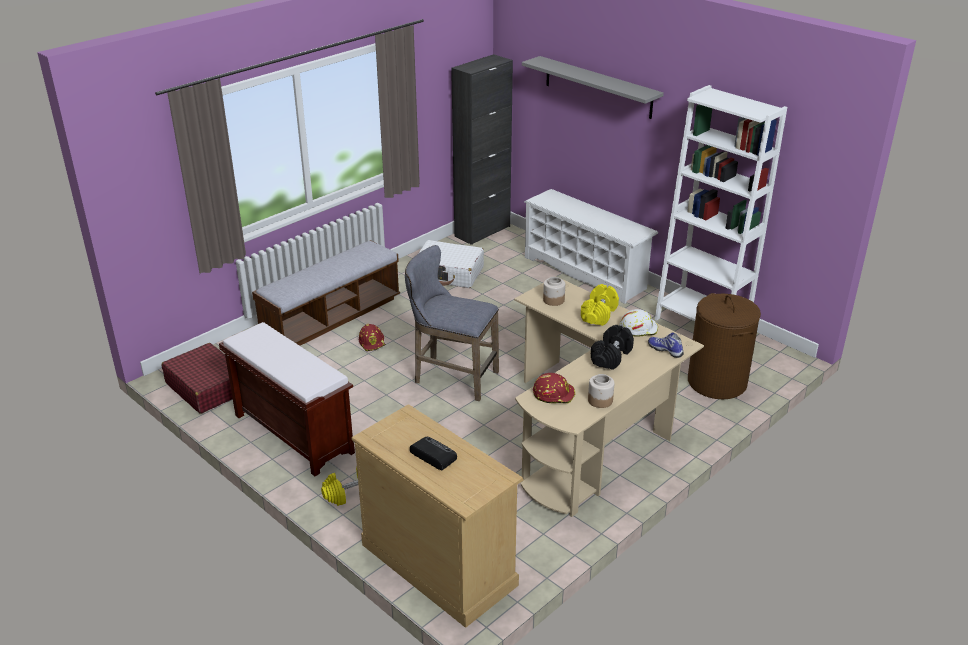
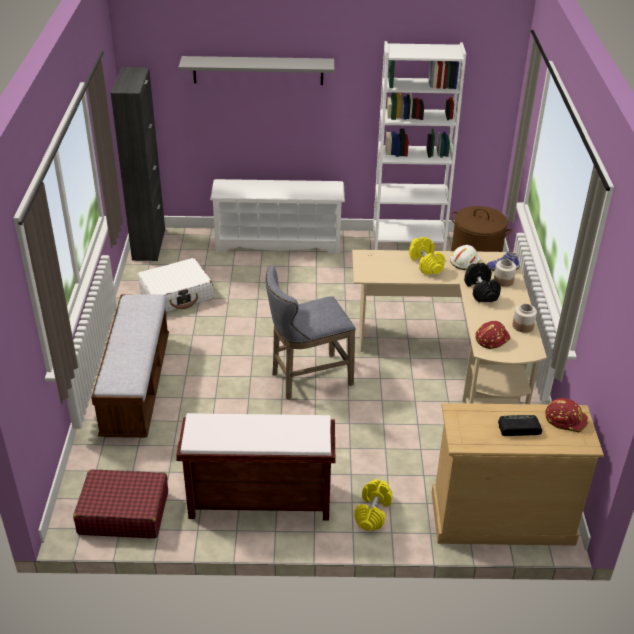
camera: 45 degrees left, 5 degrees up
red hard hat [359,324,386,351] -> red hard hat moved to [545,398,588,433]
jar [543,277,565,306] -> jar moved to [494,259,516,287]

